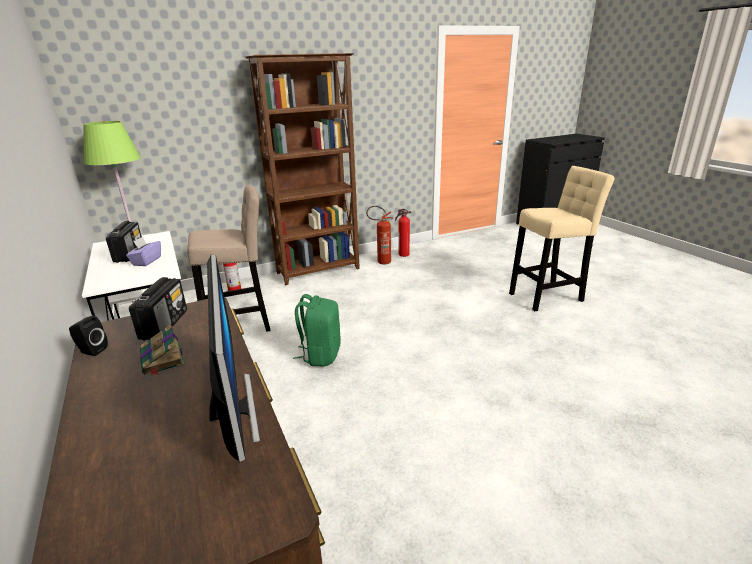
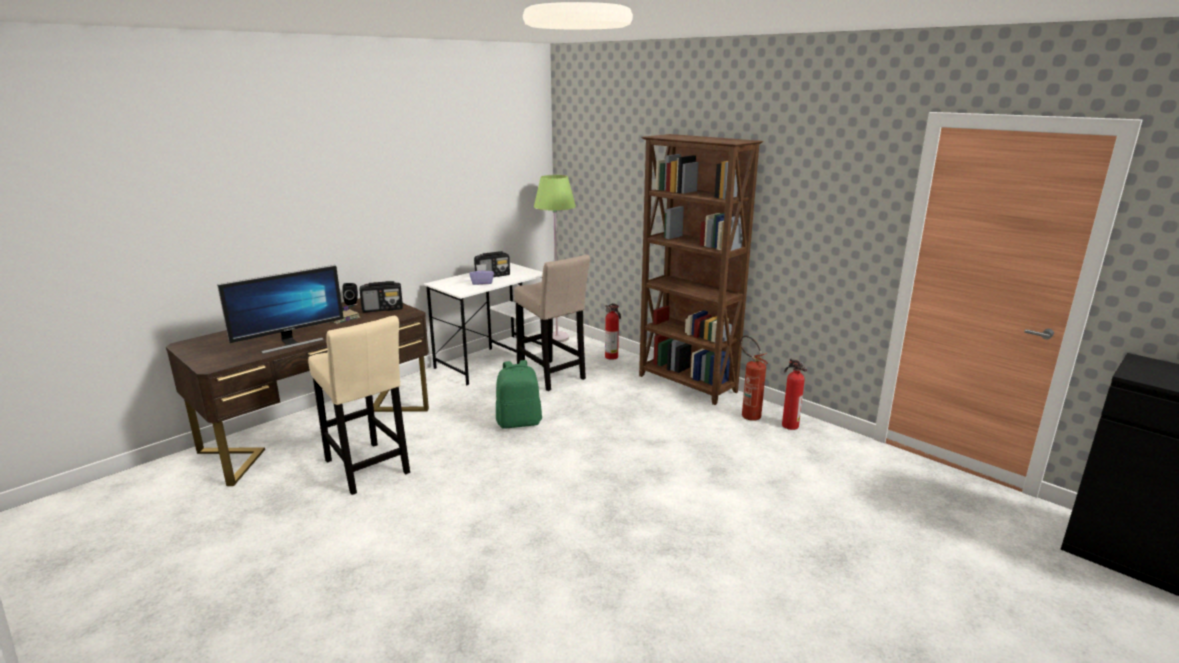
camera: 70 degrees right, 5 degrees down
beige stool [509,166,615,311] -> beige stool moved to [308,316,410,495]

